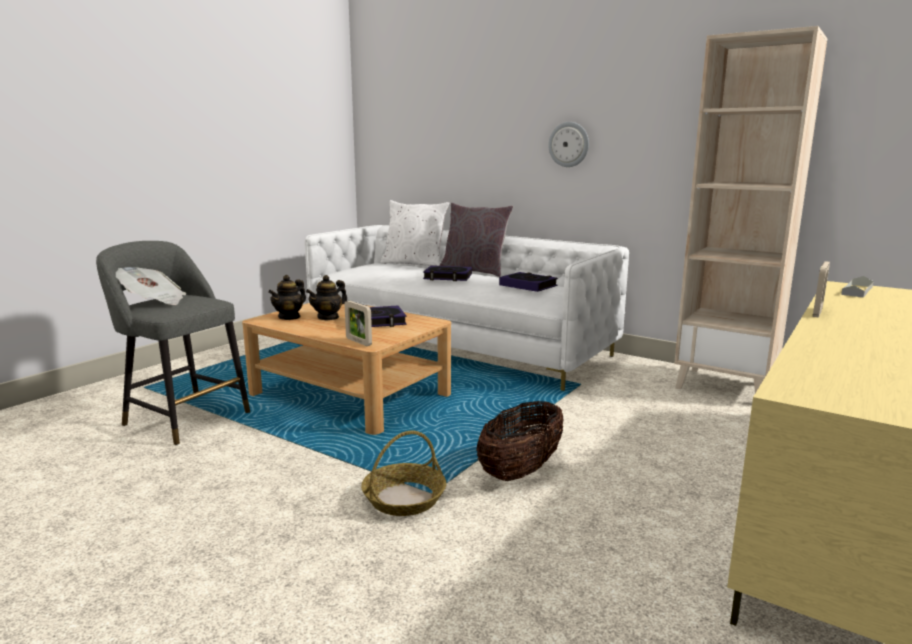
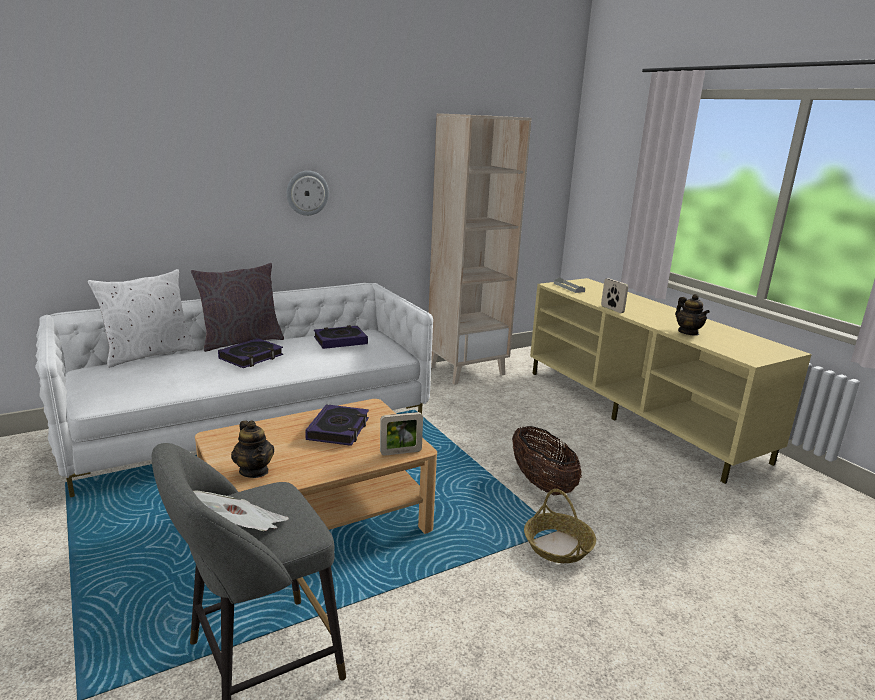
camera: 65 degrees left, 5 degrees up
teapot [306,275,347,320] -> teapot moved to [675,294,710,336]

